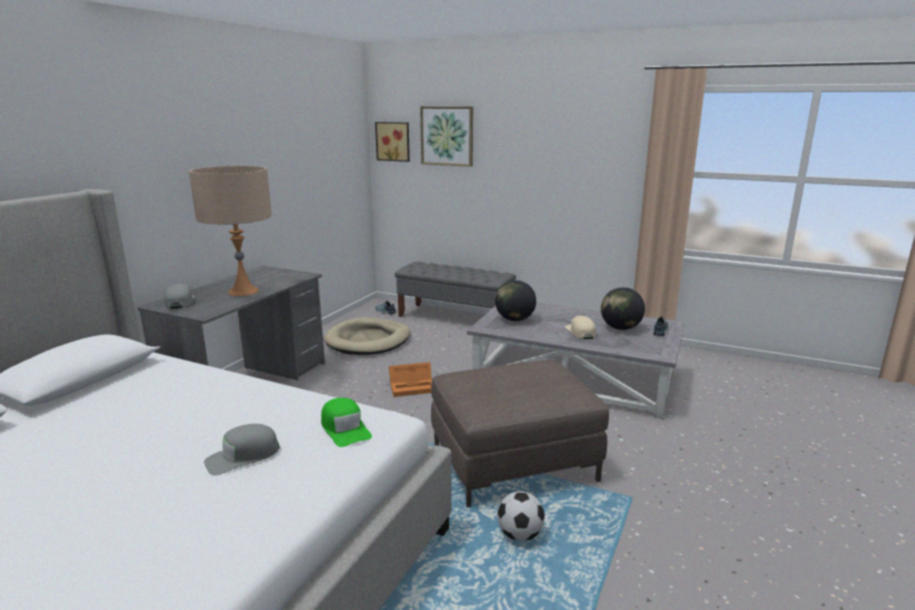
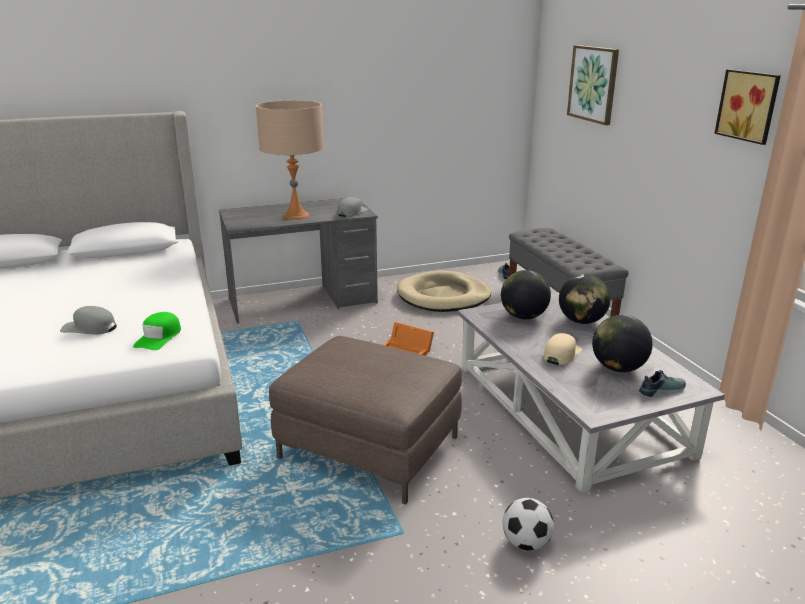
camera: 45 degrees right, 5 degrees up
grey cap [164,284,195,309] -> grey cap moved to [337,197,368,217]
picture [375,122,410,162] -> picture moved to [714,69,781,145]
football [497,491,545,541] -> football moved to [503,498,554,551]
none -> globe [559,274,611,324]

